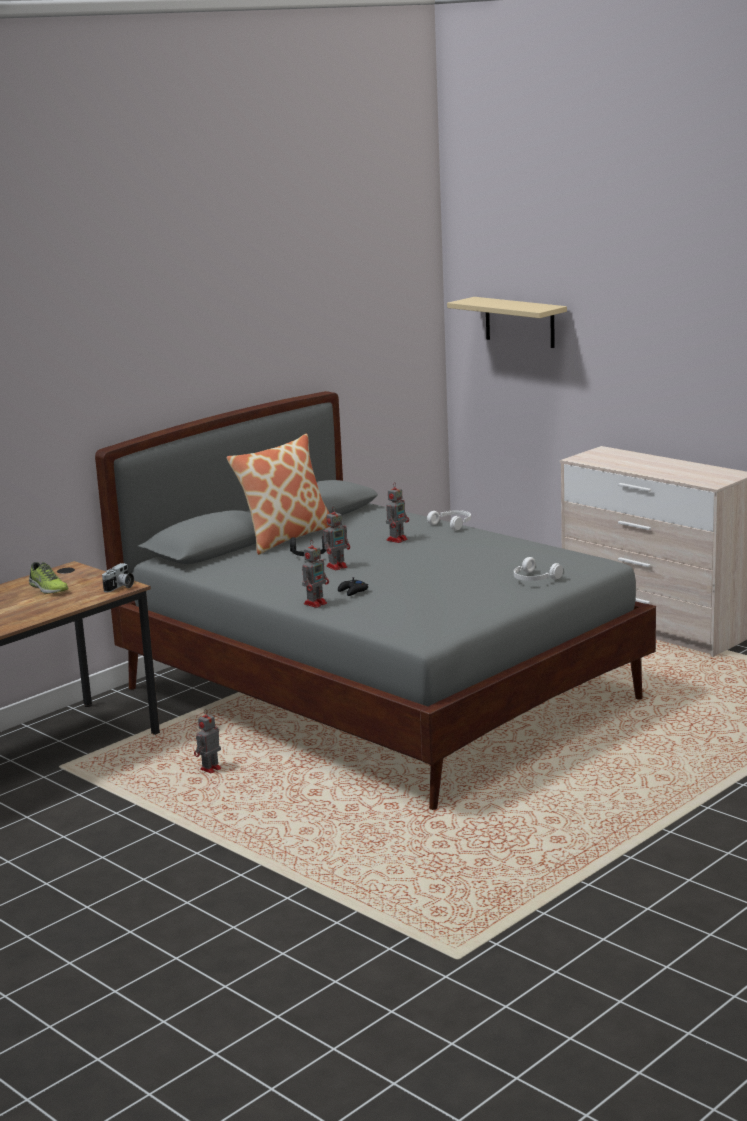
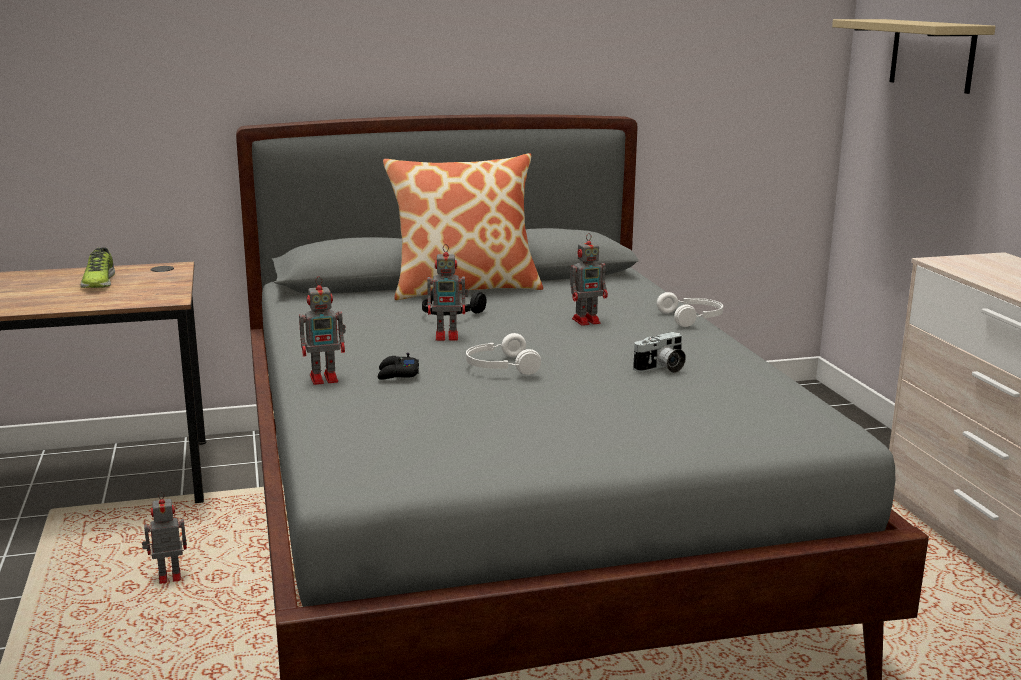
camera: 30 degrees right, 0 degrees up
camera [102,563,134,592] -> camera moved to [633,332,686,373]
white headphones [514,557,563,581] -> white headphones moved to [466,333,541,375]

